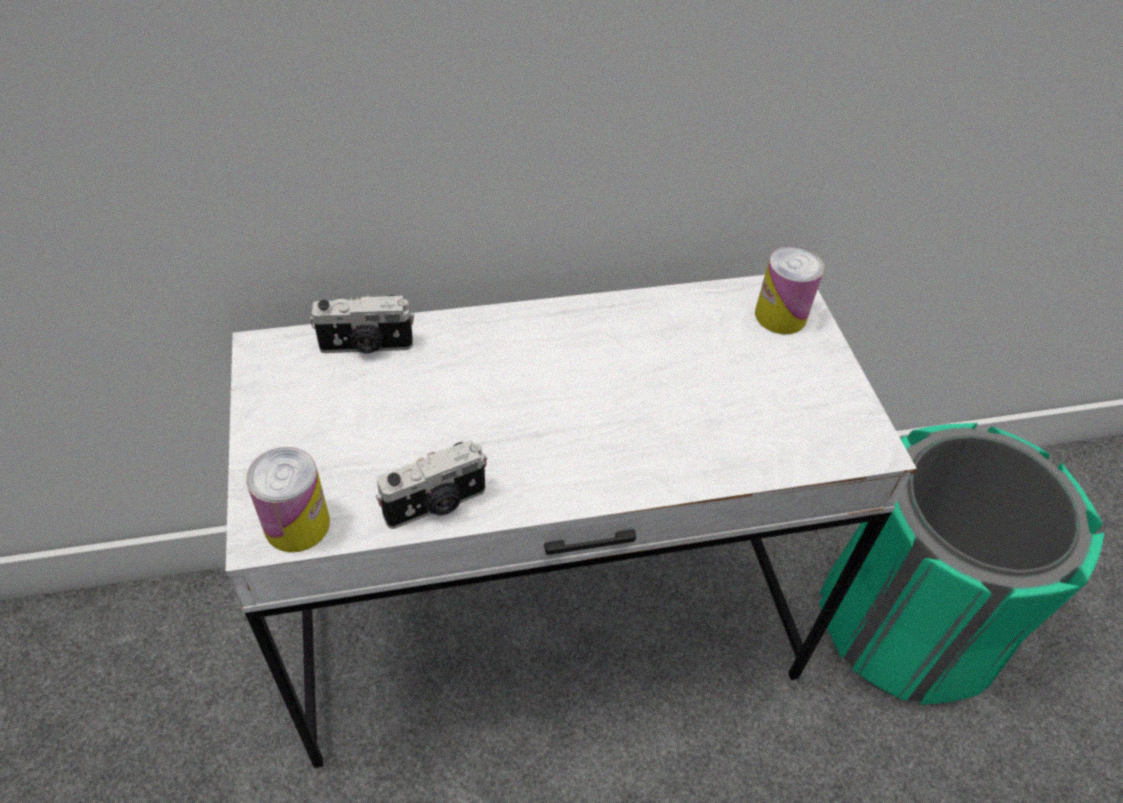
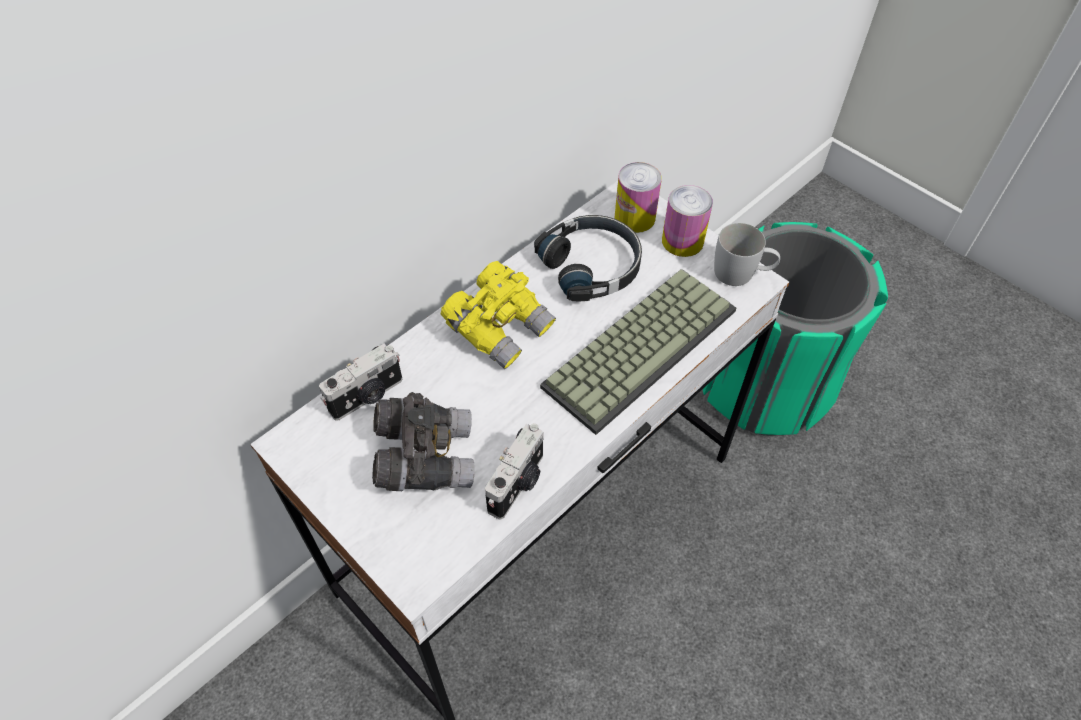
camera: 30 degrees left, 5 degrees up
can [246,447,330,552] -> can moved to [662,185,713,257]
none -> grey binoculars [372,392,475,491]
none -> yellow binoculars [441,261,556,369]
none -> black headphones [534,215,642,301]
none -> keyboard [540,269,736,435]
none -> white mug [714,223,780,286]

